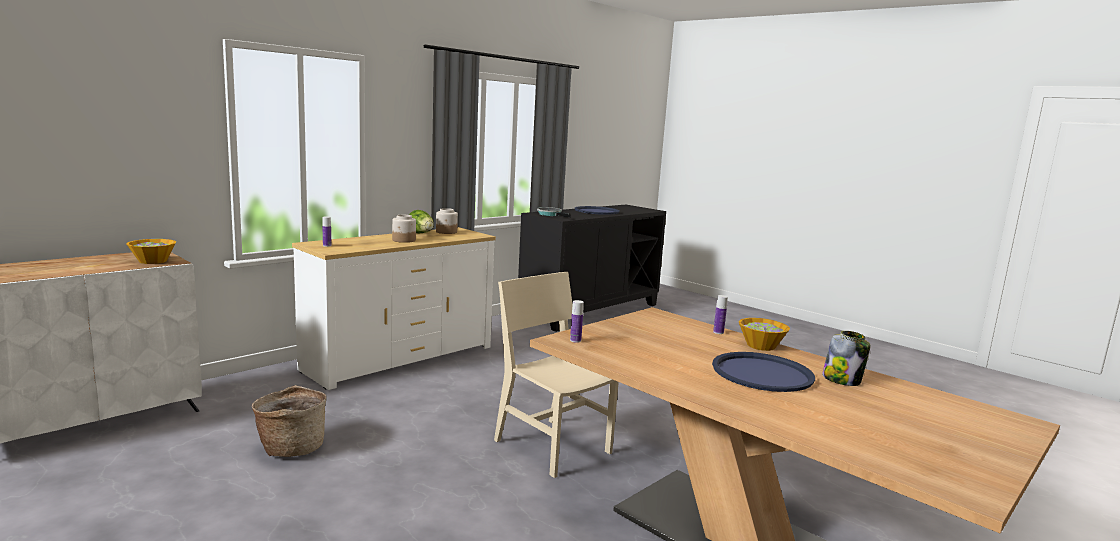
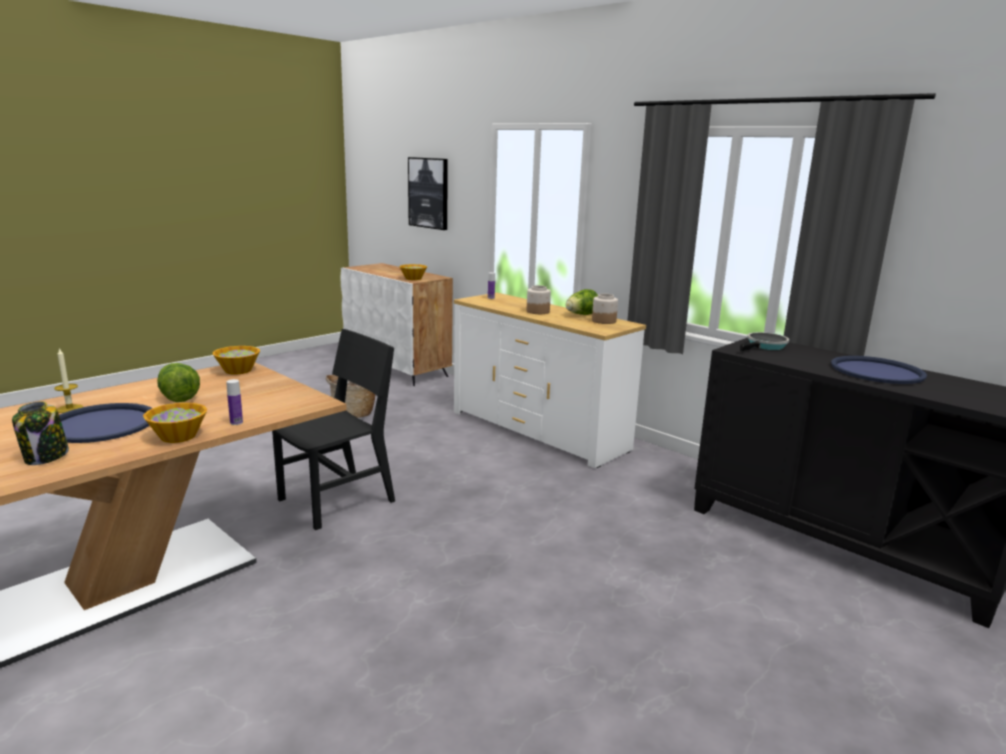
camera: 90 degrees right, 5 degrees up
beige chair [494,272,619,478] -> black chair [272,329,395,530]
bottle [570,300,584,343] -> bowl [213,346,260,375]
none -> candle [54,348,83,413]
none -> lettuce [157,363,200,402]
none -> picture [408,157,448,230]

